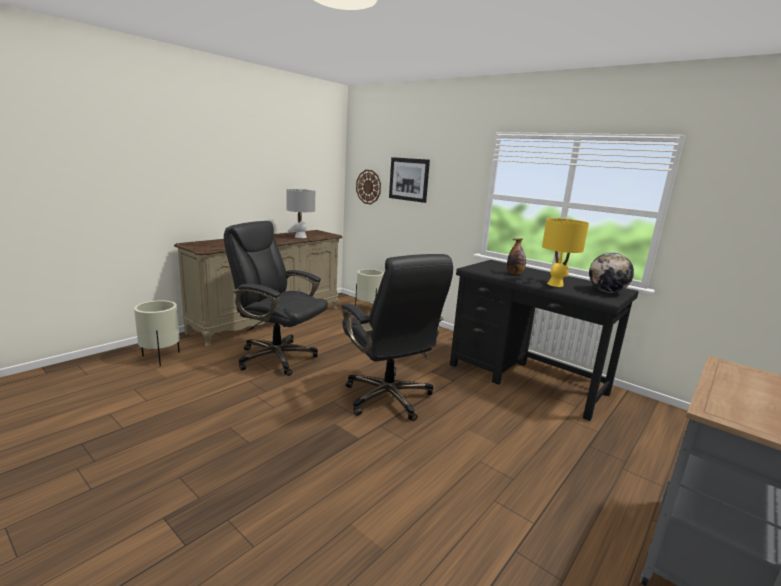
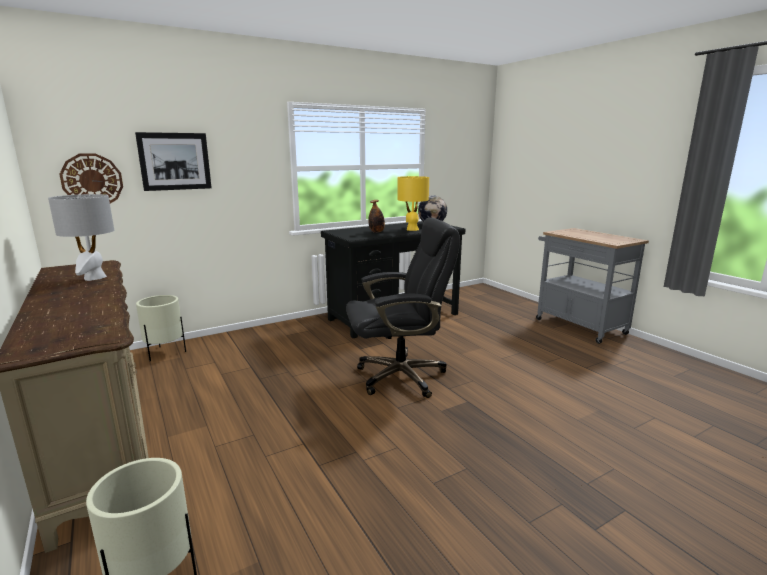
camera: 70 degrees left, 0 degrees up
black office chair [224,221,328,376] -> none

